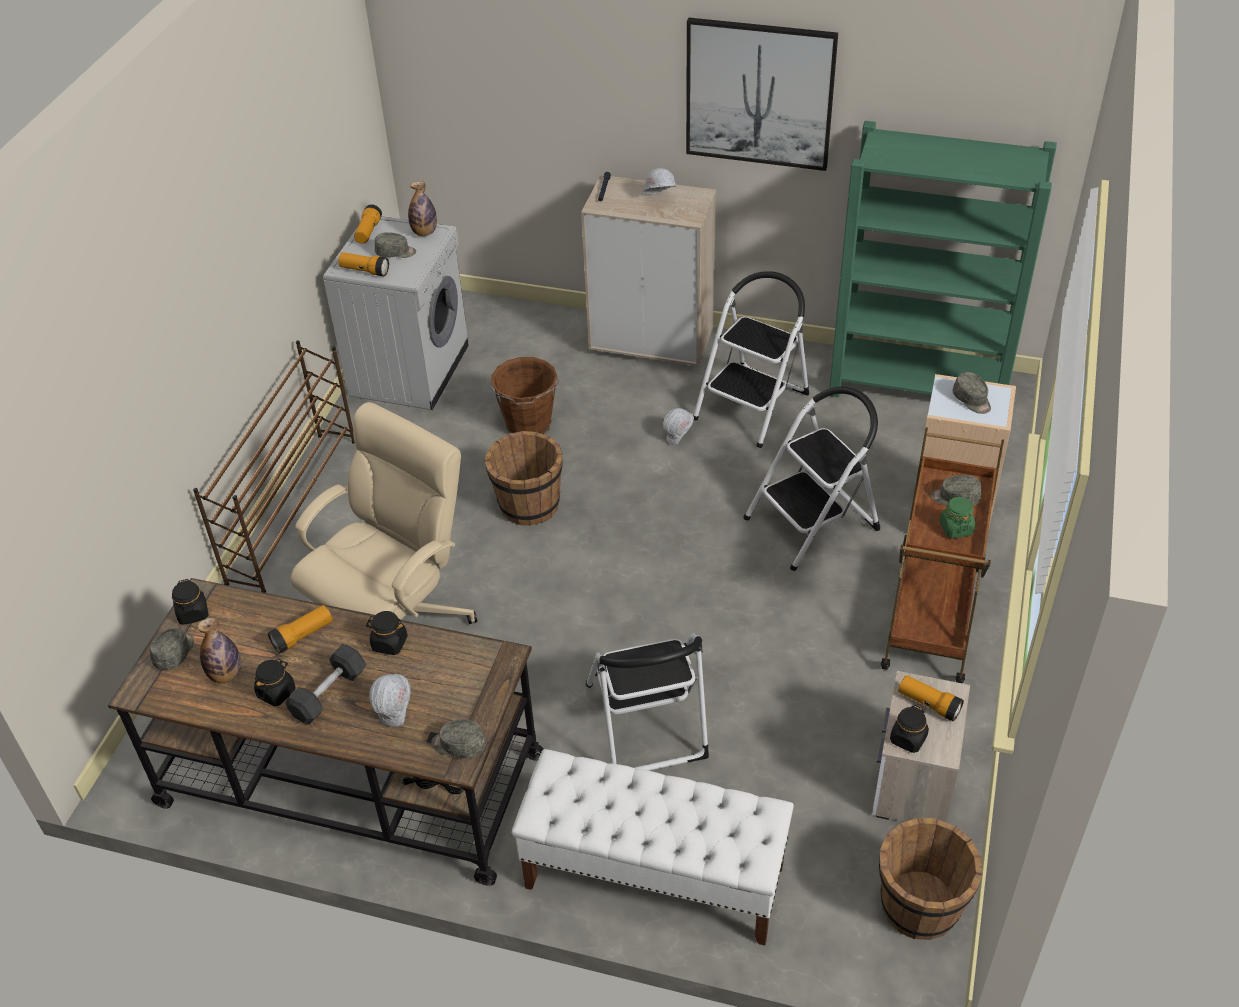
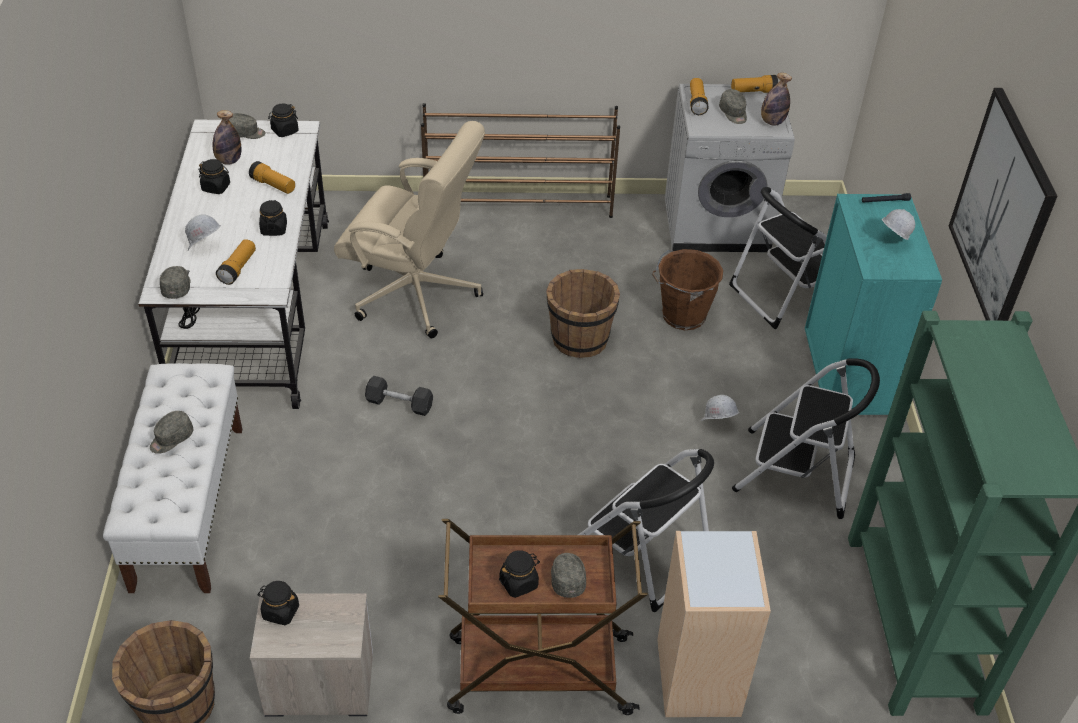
camera: 70 degrees right, 0 degrees up
brown desk [108,578,543,886] -> white desk [138,119,329,409]
grey dumbbell [285,644,366,725] -> grey dumbbell moved to [365,376,433,416]
beige cabinet [581,175,716,366] -> turquoise cabinet [805,194,942,415]
step ladder [586,633,709,771] -> step ladder moved to [729,187,827,329]
flashlight [898,675,964,721] -> flashlight moved to [216,239,256,285]
green jar [939,496,975,539] -> black jar [499,550,540,598]
grey cap [953,372,991,414] -> grey cap moved to [150,411,194,454]

